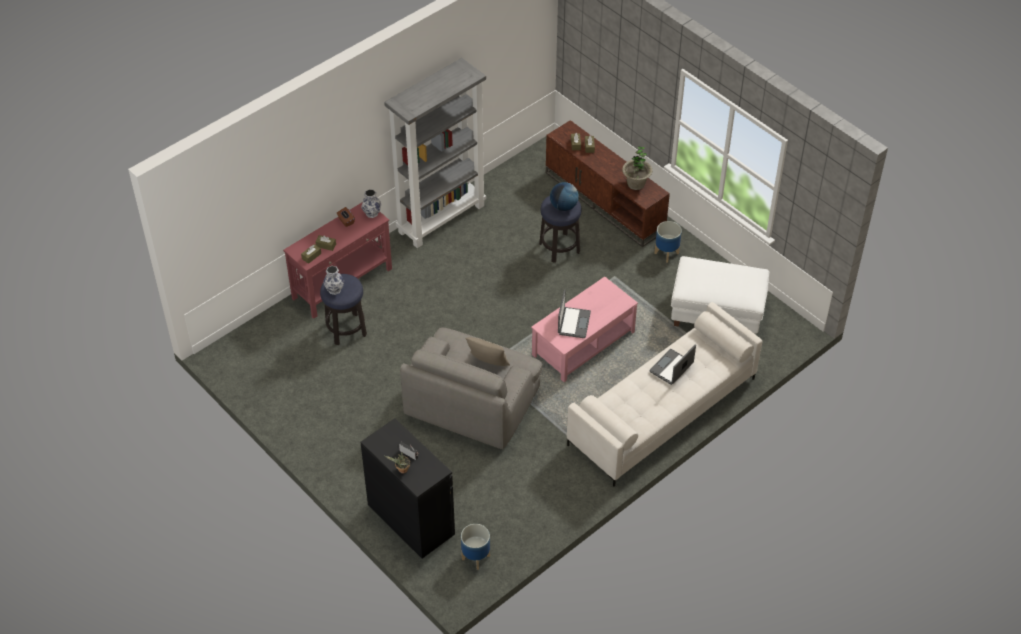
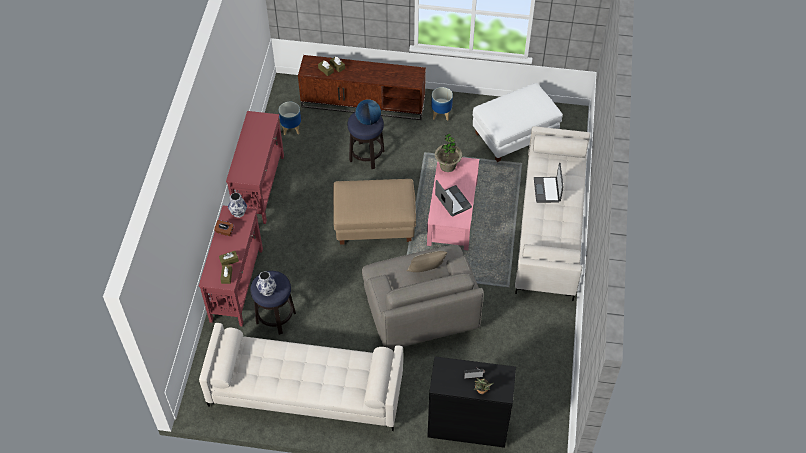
camera: 40 degrees left, 5 degrees up
grey bookcase [384,58,486,248] -> red console table [226,111,284,224]
planter [461,524,490,570] -> planter moved to [279,102,301,135]
potted plant [622,146,652,190] -> potted plant moved to [435,134,462,172]
none -> white sofa [199,323,403,431]
none -> beige ottoman [333,179,416,245]

